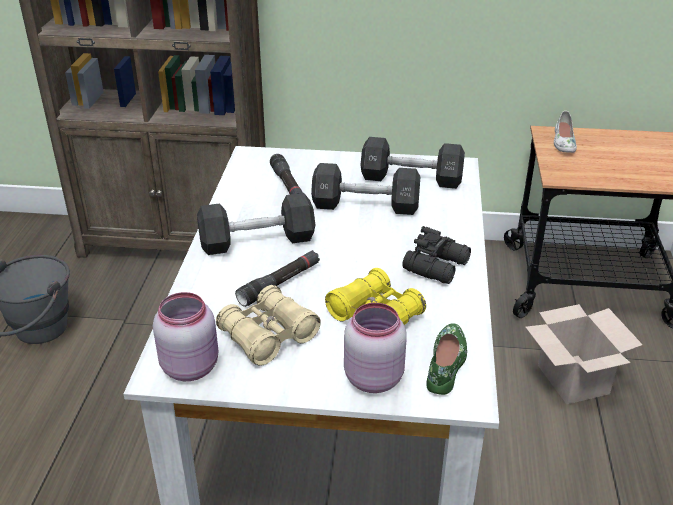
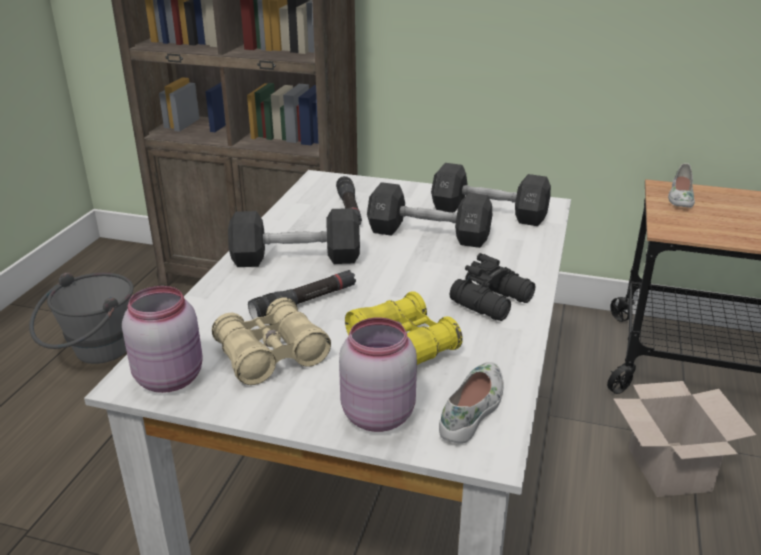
camera: 10 degrees right, 5 degrees down
green shoe [426,323,467,395] -> white shoe [439,362,504,444]

